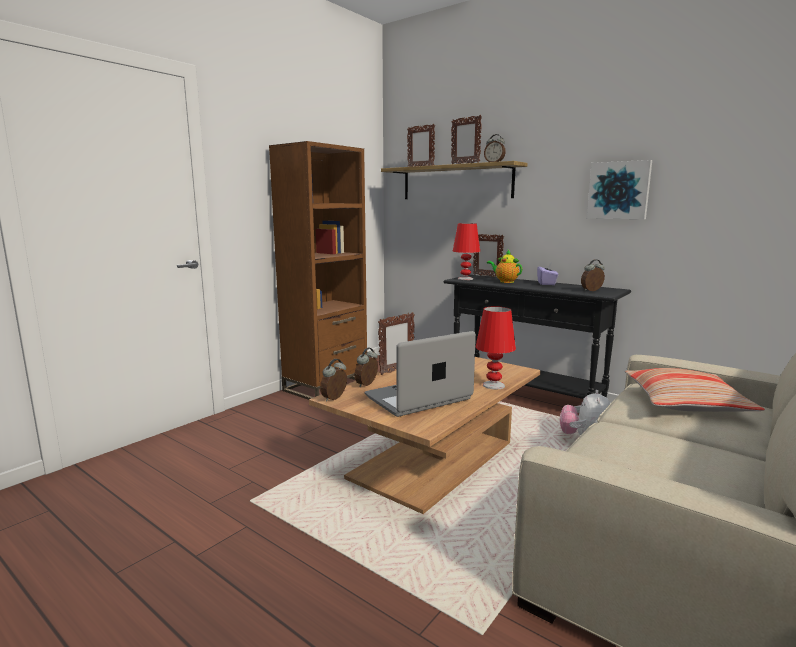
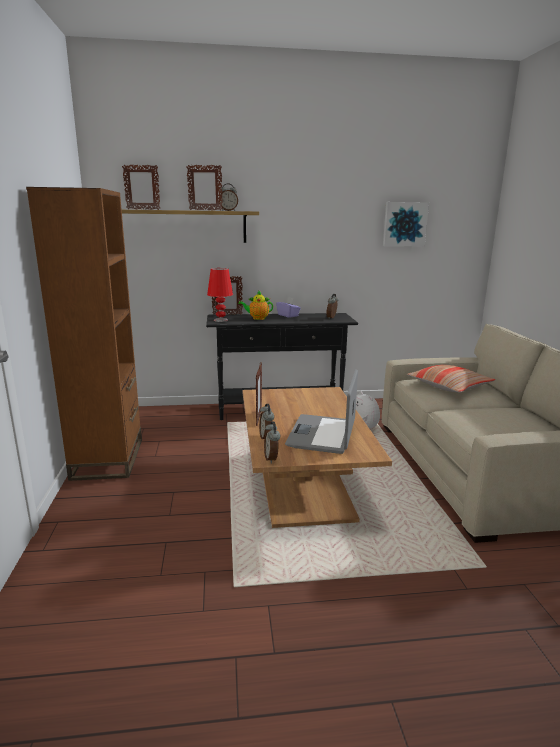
camera: 45 degrees left, 5 degrees up
red table lamp [476,306,516,389] -> none
picture [587,160,652,219] -> picture moved to [383,202,429,247]

